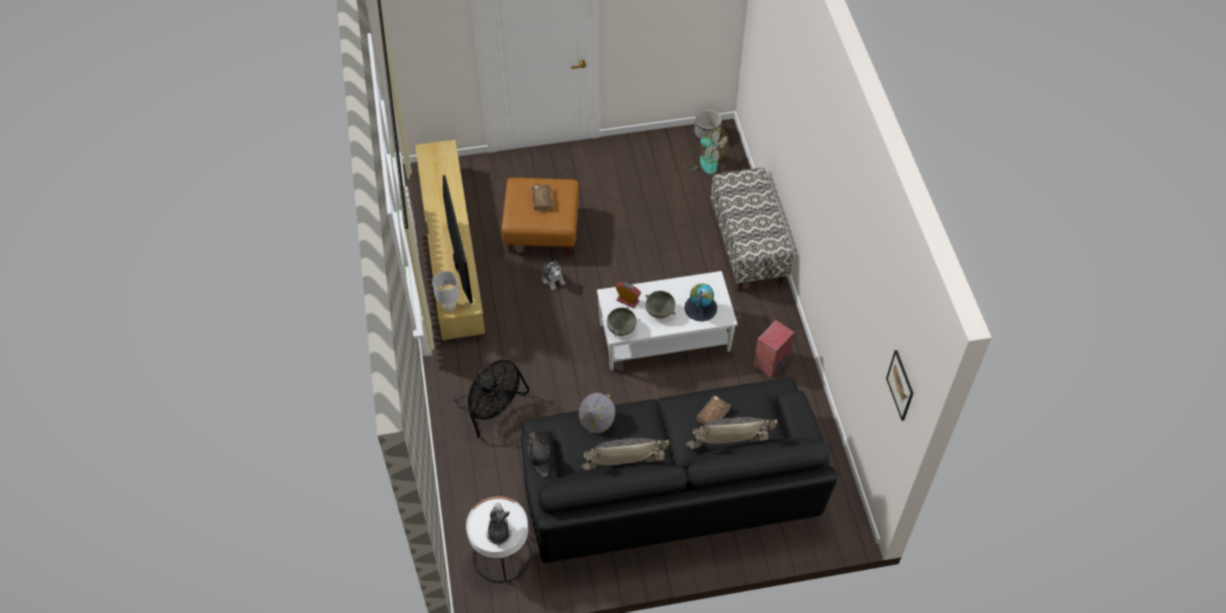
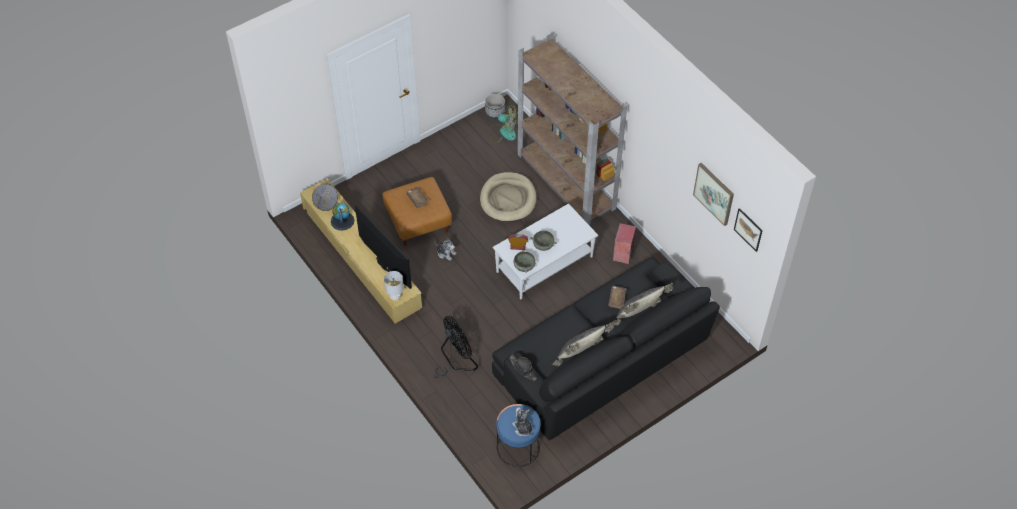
camera: 25 degrees left, 0 degrees up
black fan [452,360,529,438] -> black fan turned 45 degrees counterclockwise [434,316,478,378]
white side table [466,496,531,583] -> blue side table [496,404,540,467]
grey hat [579,393,616,434] -> grey hat moved to [312,183,338,211]
globe [684,283,717,322] -> globe moved to [331,203,355,231]
bench [711,168,793,292] -> brown bookcase [518,33,627,225]
none -> beige dog bed [480,172,537,222]
none -> picture [693,163,734,226]

